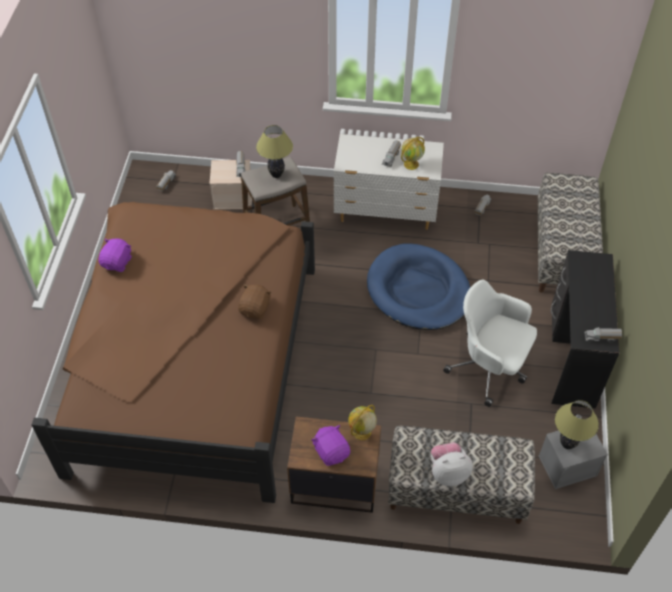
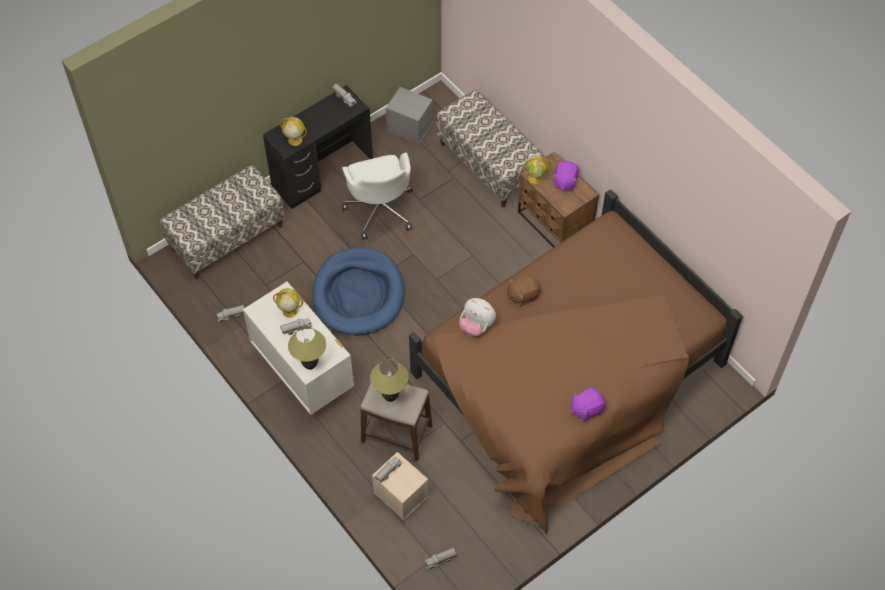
camera: 135 degrees left, 5 degrees up
plush toy [431,442,473,486] -> plush toy moved to [459,298,496,337]
table lamp [555,400,599,449] -> table lamp moved to [288,326,326,370]
none -> globe [280,117,307,146]

